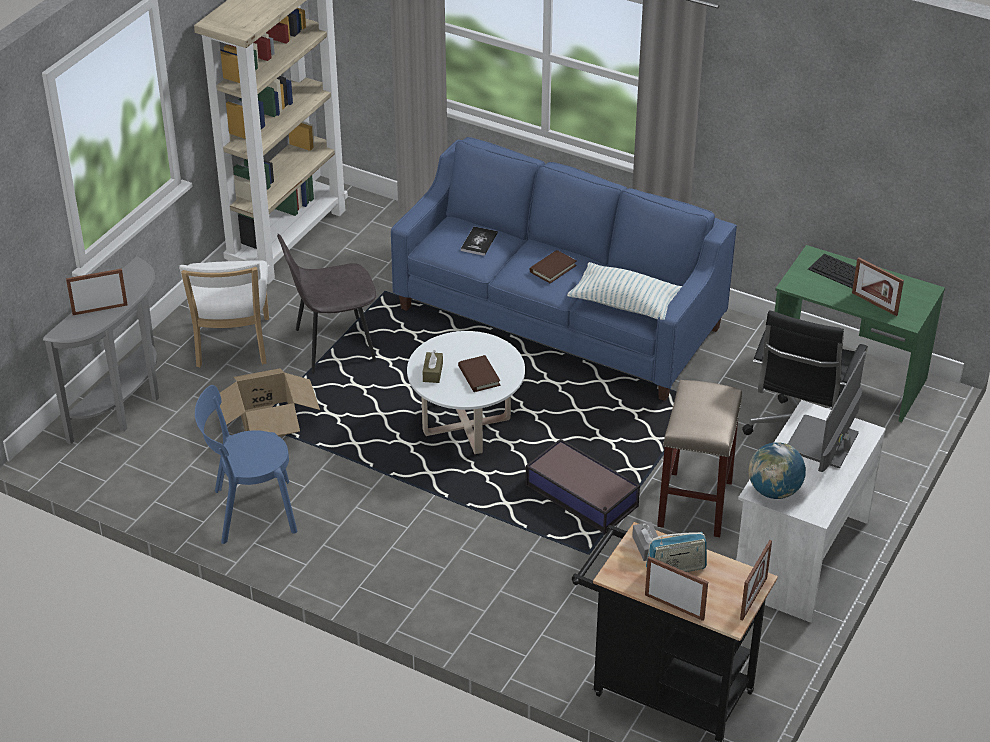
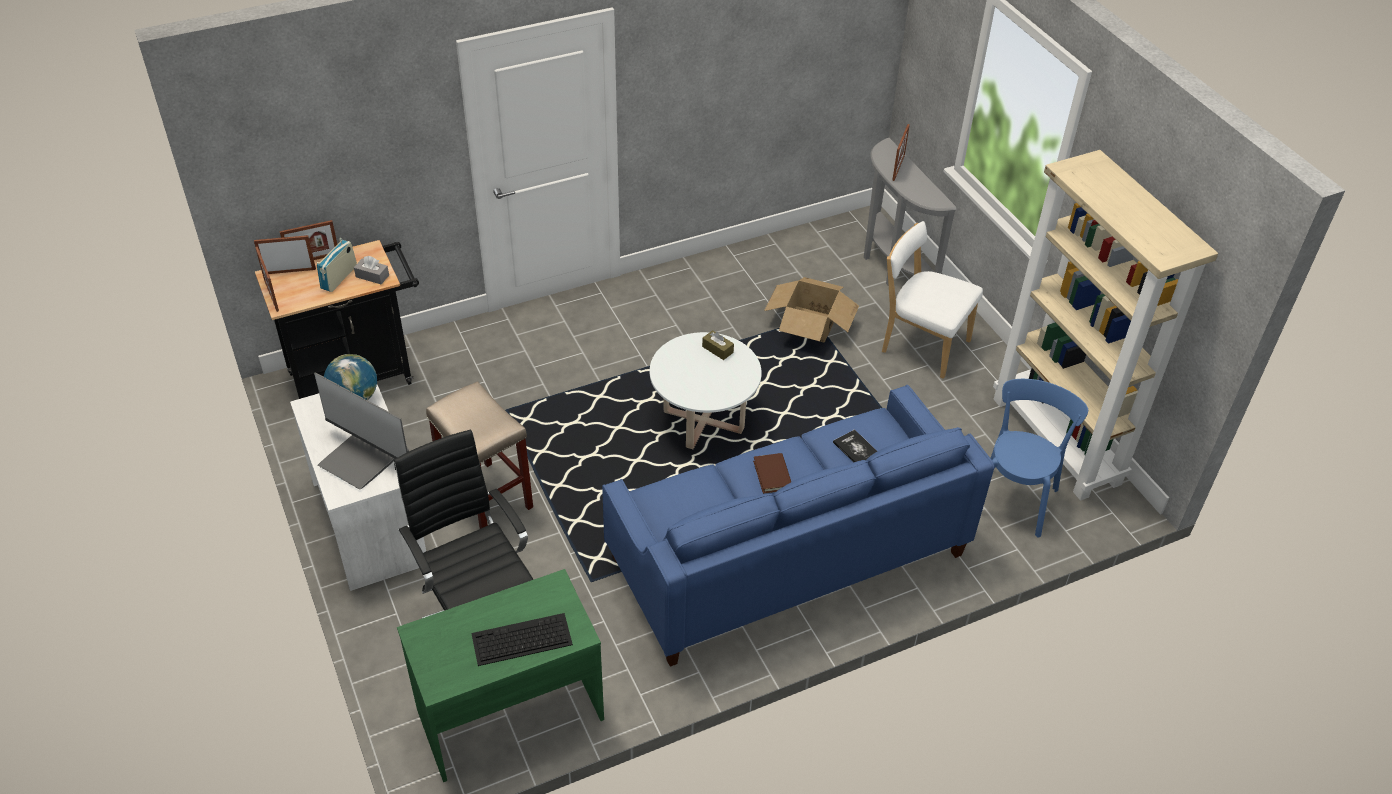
camera: 125 degrees right, 5 degrees up
blue chair [195,385,297,544] -> blue chair moved to [991,379,1088,537]
grey chair [277,234,376,374] -> none
brown book [458,355,501,392] -> none
storage box [525,439,640,535] -> none
pillow [567,262,682,320] -> none
monitor [788,351,866,472] -> monitor turned 150 degrees clockwise [314,372,409,490]
picture frame [852,257,904,316] -> picture frame moved to [254,235,316,274]

